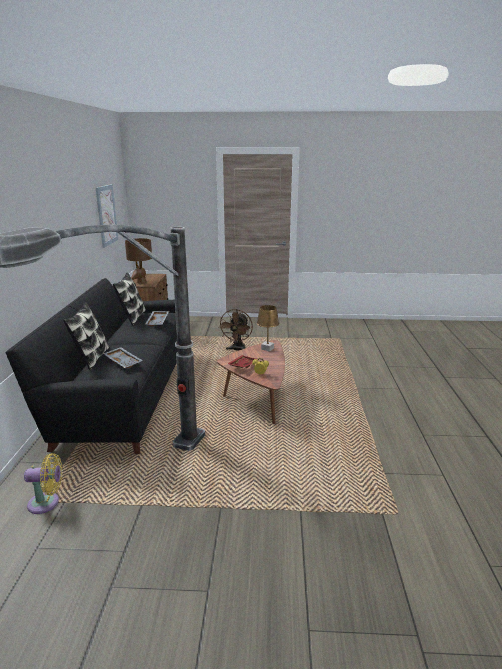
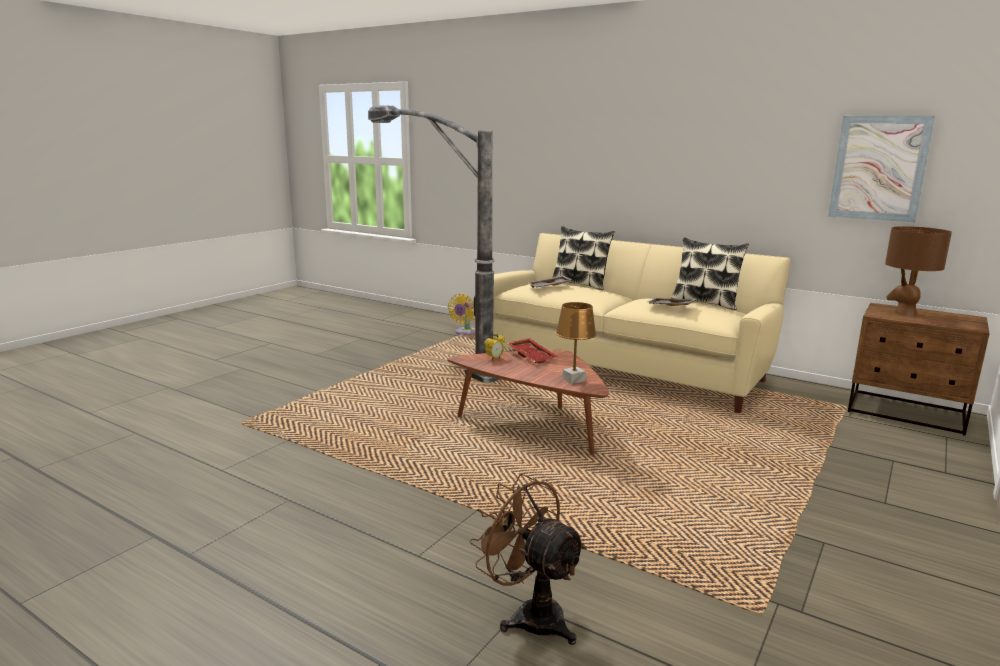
camera: 120 degrees right, 5 degrees down
black sofa [6,278,178,454] -> beige sofa [493,233,791,413]
brown fan [218,309,253,350] -> brown fan moved to [470,474,587,645]

